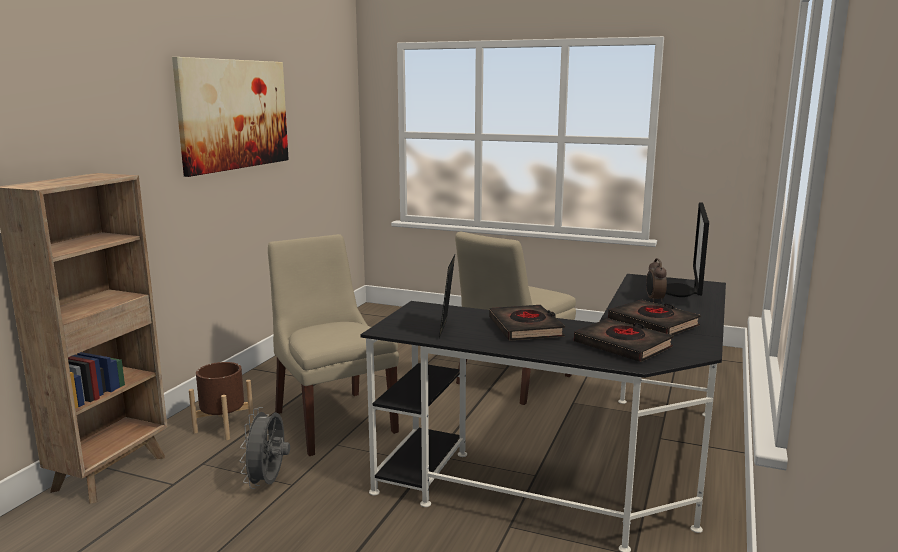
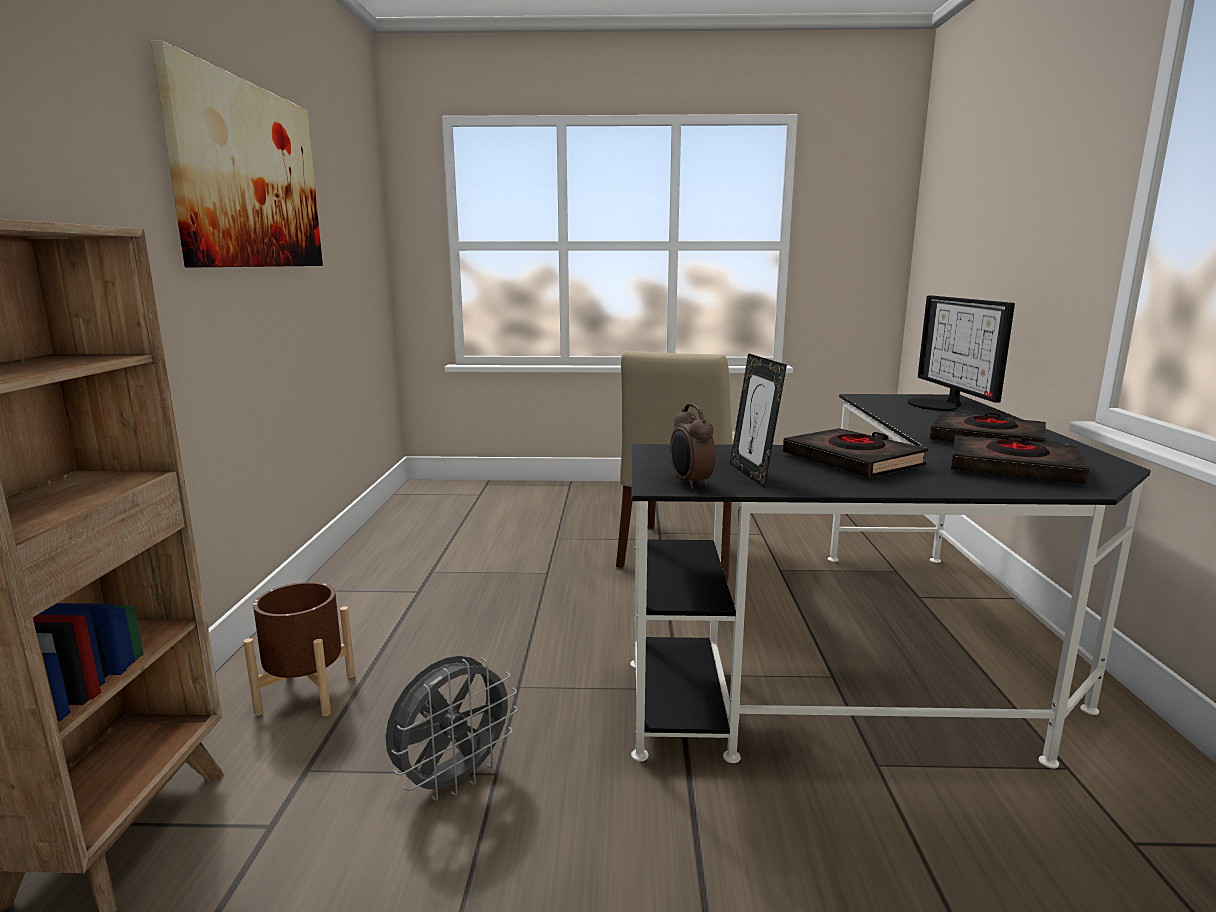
camera: 20 degrees left, 0 degrees up
grey fan [240,407,290,489] -> grey fan turned 120 degrees counterclockwise [386,656,518,801]
beige chair [268,234,399,456] -> none
alarm clock [646,258,667,303] -> alarm clock moved to [670,404,716,489]

